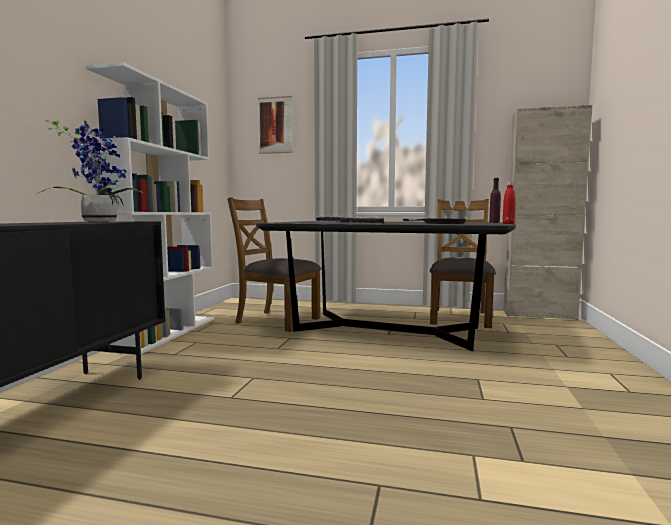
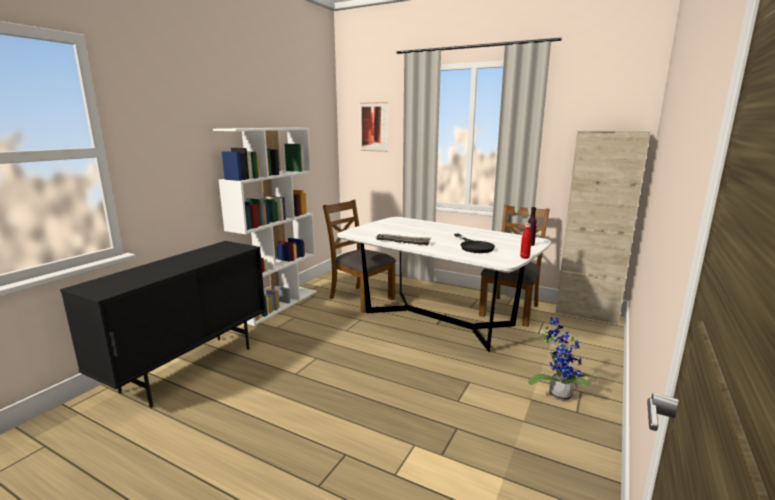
camera: 15 degrees right, 10 degrees up
potted plant [37,119,143,222] -> potted plant moved to [528,317,596,401]
black dining table [256,221,516,351] -> white dining table [337,217,551,352]

